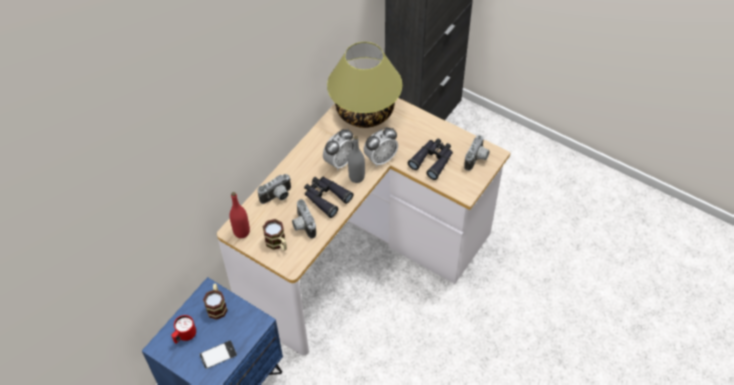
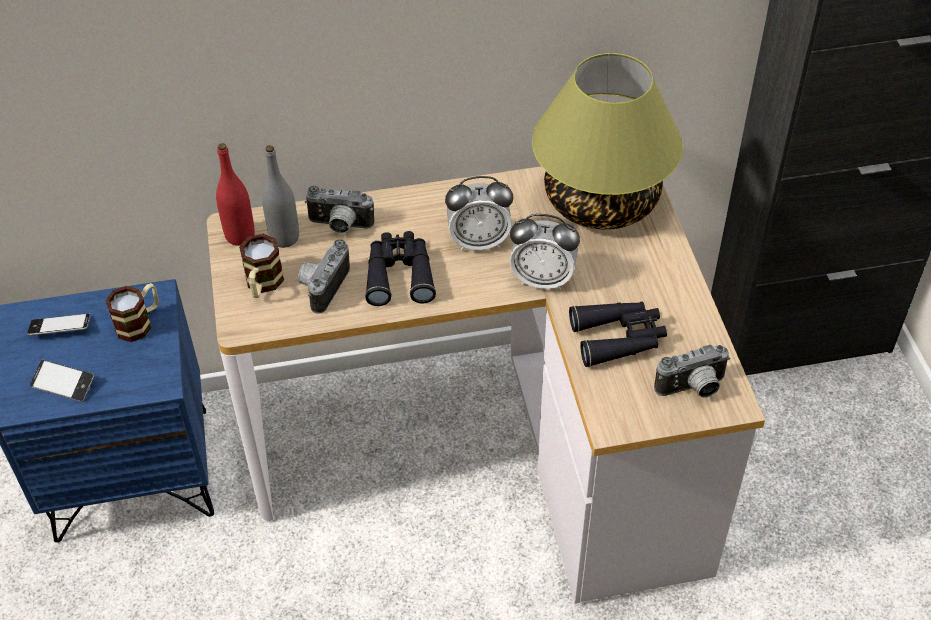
camera: 45 degrees right, 5 degrees down
red mug [171,315,196,344] -> phone [27,313,90,336]
grey bottle [348,136,365,183] -> grey bottle moved to [262,145,299,248]

